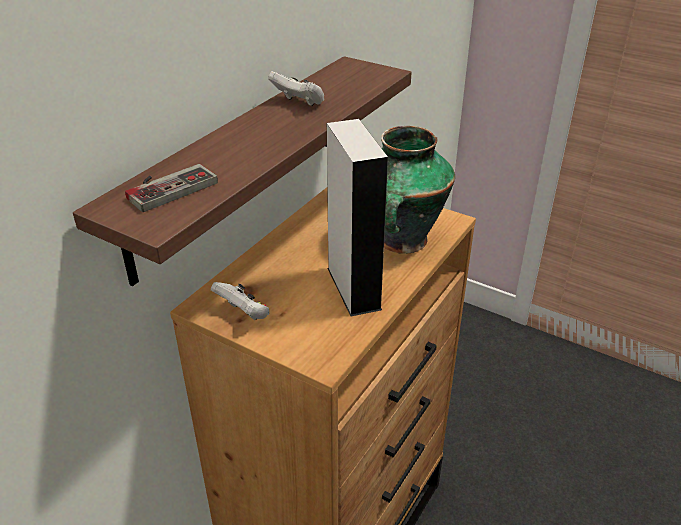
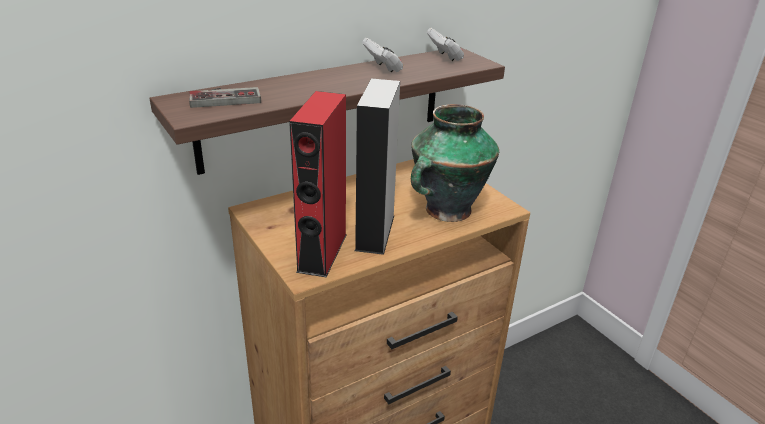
camera: 25 degrees right, 5 degrees down
white game controller [211,282,269,320] -> white game controller moved to [427,28,464,61]
none -> red speaker [289,91,347,277]

